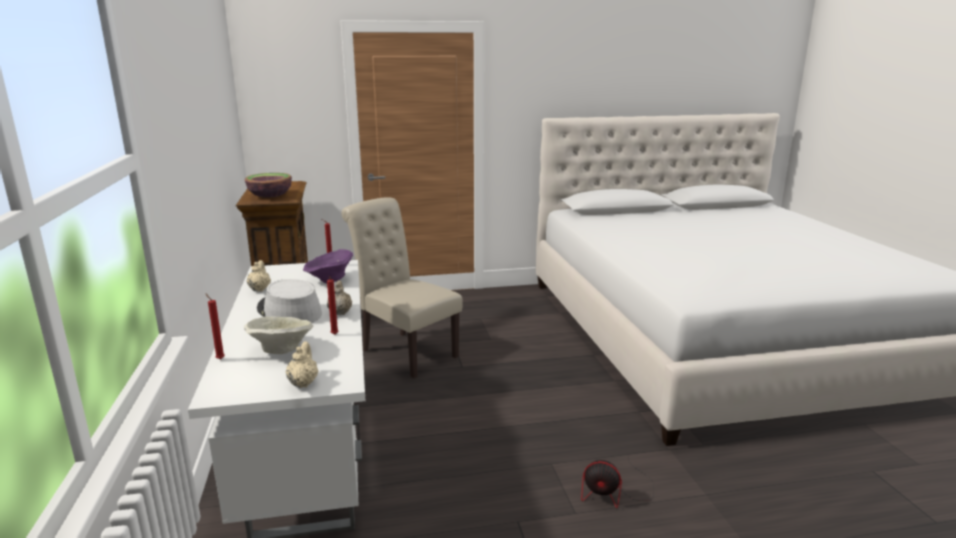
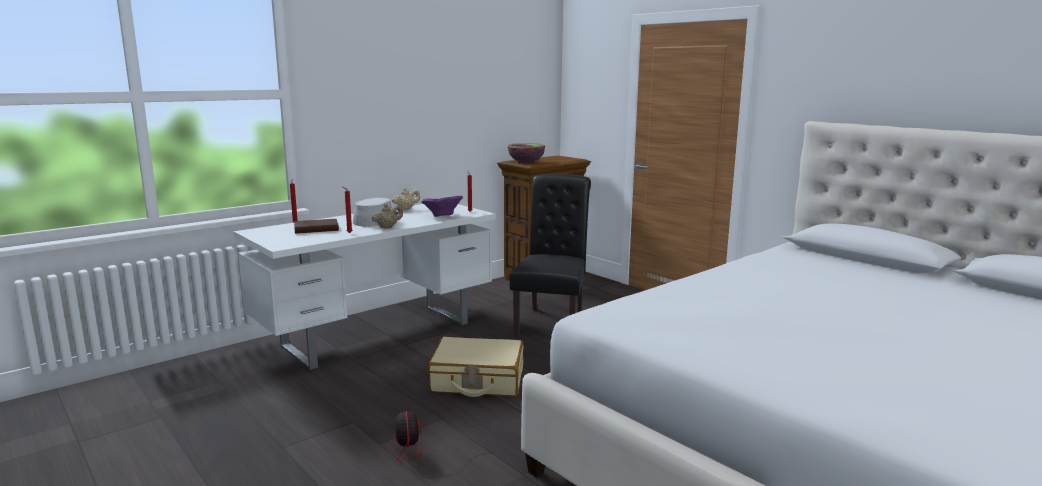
camera: 60 degrees right, 5 degrees down
beige bowl [244,316,313,354] -> brown book [294,219,339,234]
beige teapot [286,341,318,388] -> none
beige chair [341,197,463,378] -> black chair [510,174,591,337]
none -> beige suitcase [428,337,523,397]

